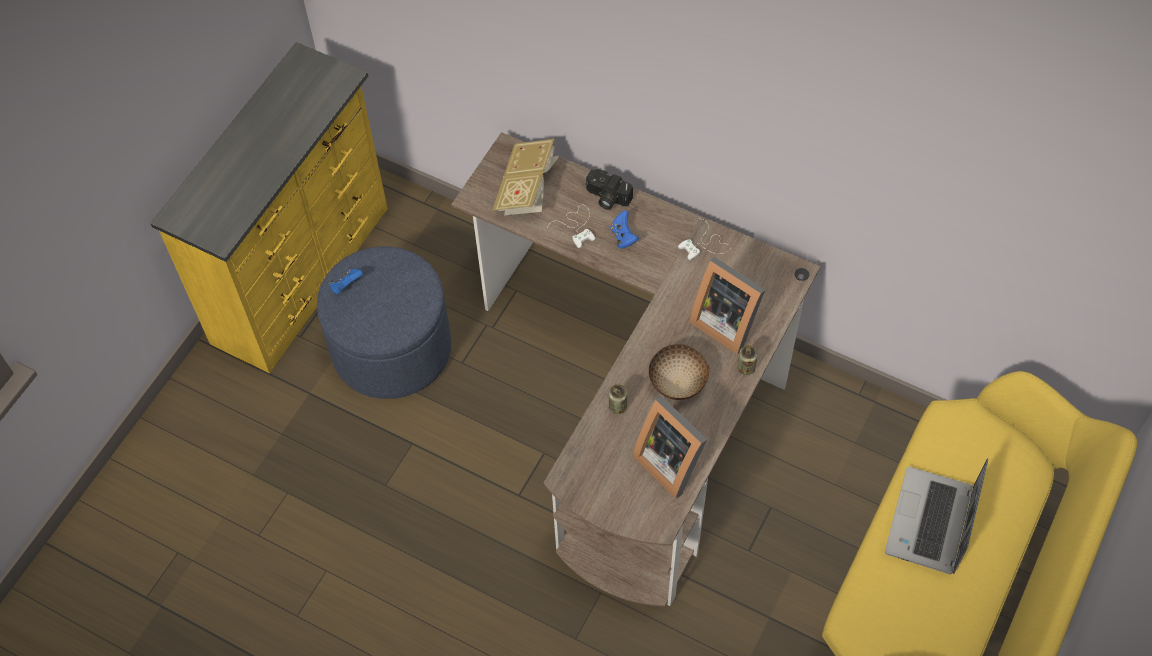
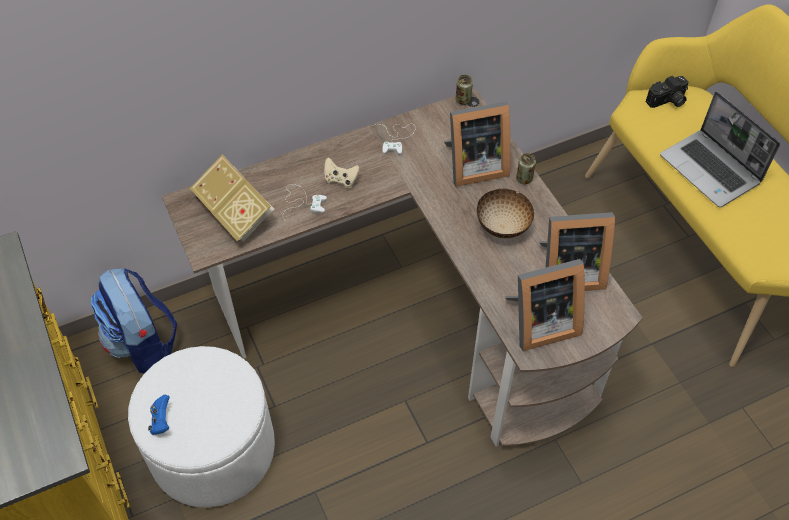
camera: 55 degrees left, 5 degrees down
blue ottoman [317,246,451,399] -> white ottoman [128,346,275,508]
camera [585,169,633,210] -> camera moved to [646,76,689,108]
can [609,384,627,414] -> can moved to [456,75,473,105]
blue game controller [610,210,639,249] -> beige game controller [324,157,360,188]
none -> backpack [91,268,177,373]
none -> picture frame [505,259,585,351]

